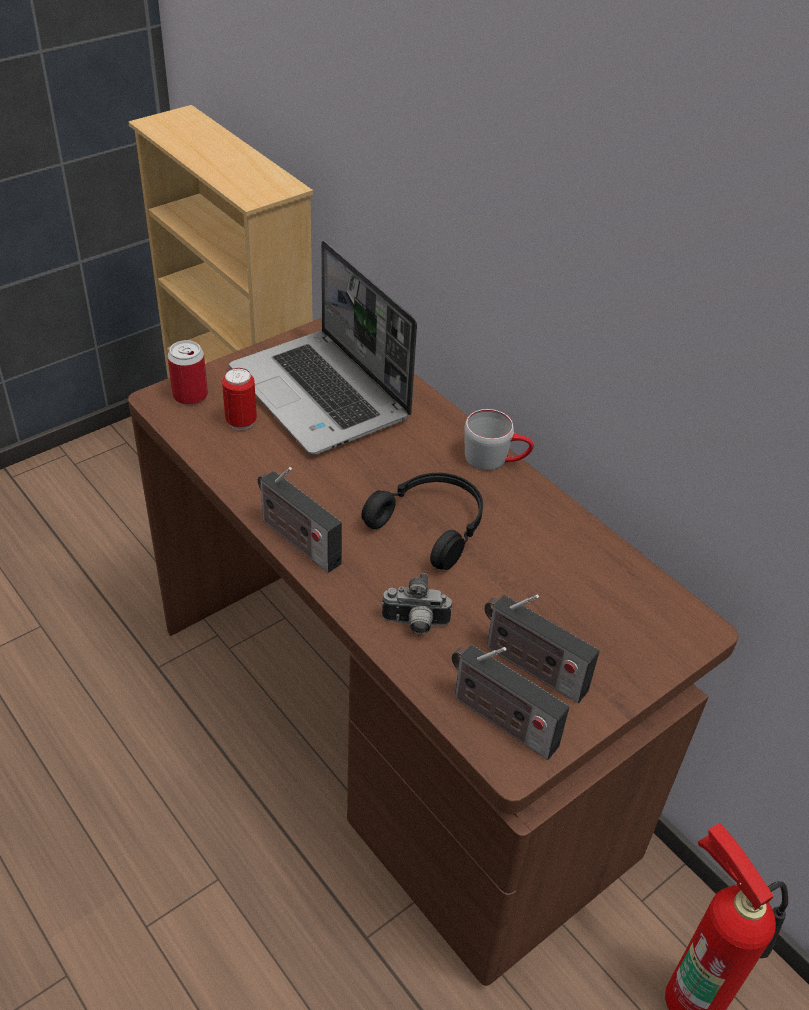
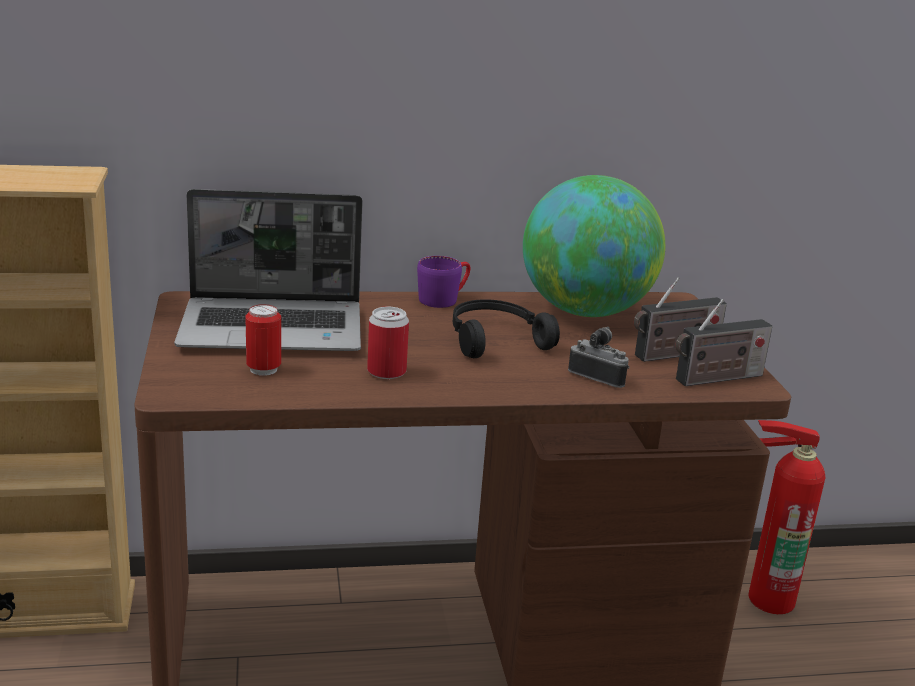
camera: 60 degrees left, 20 degrees down
can [168,340,208,405] -> can moved to [367,307,409,379]
radio [258,467,342,573] -> none
camera [381,573,452,634] -> camera turned 90 degrees counterclockwise [568,327,629,388]
grey mug [464,409,534,471] -> purple mug [417,256,470,308]
none -> globe [523,175,665,317]

